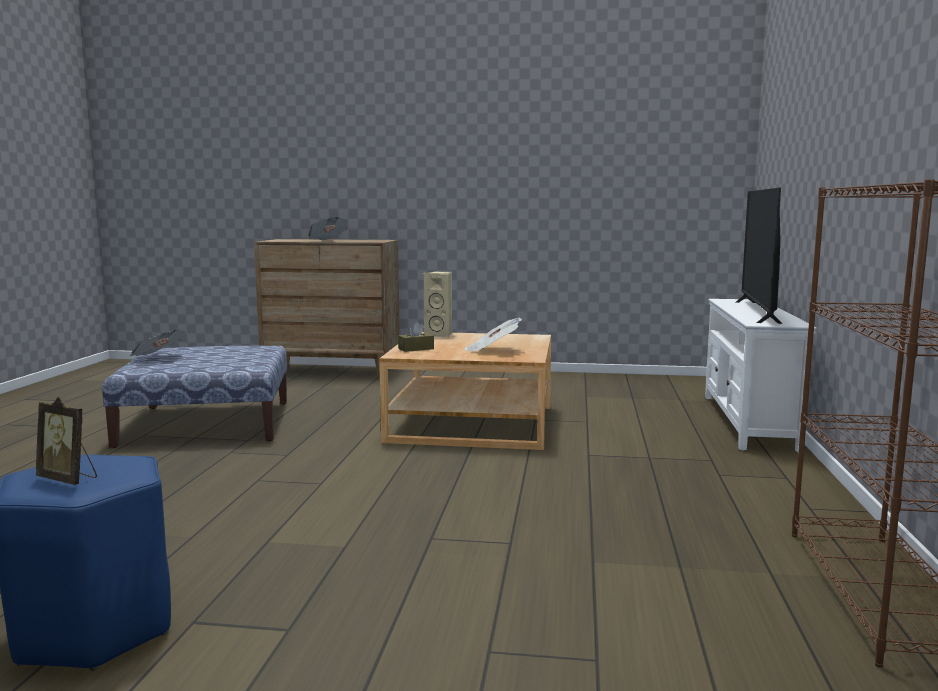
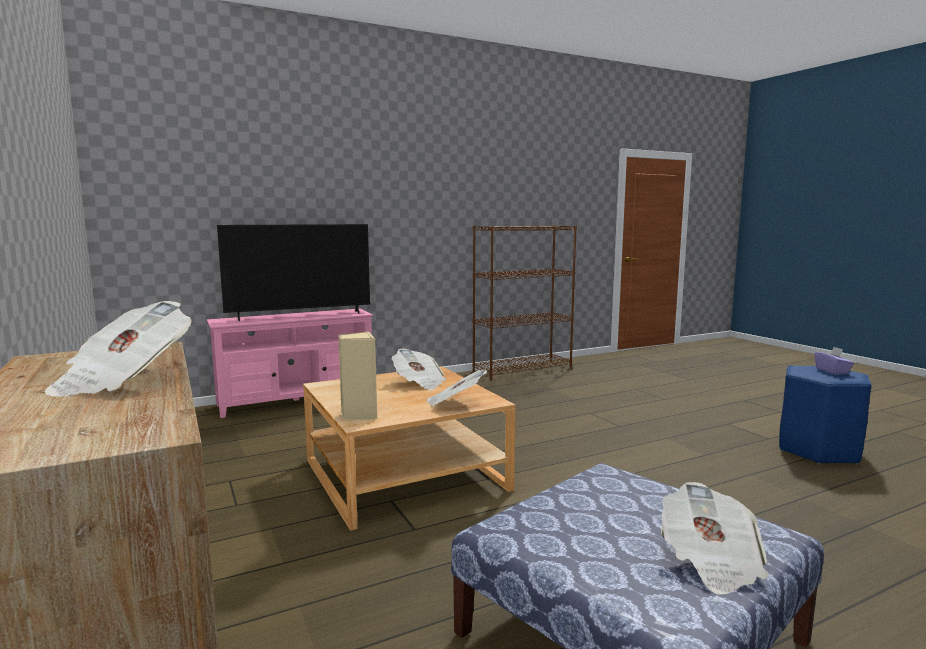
camera: 125 degrees left, 0 degrees up
picture frame [36,397,97,485] -> purple tissue box [815,347,854,375]
brown tissue box [398,322,434,352] -> newspaper [427,370,487,407]
white tv stand [705,299,816,452] -> pink tv stand [207,309,374,418]

